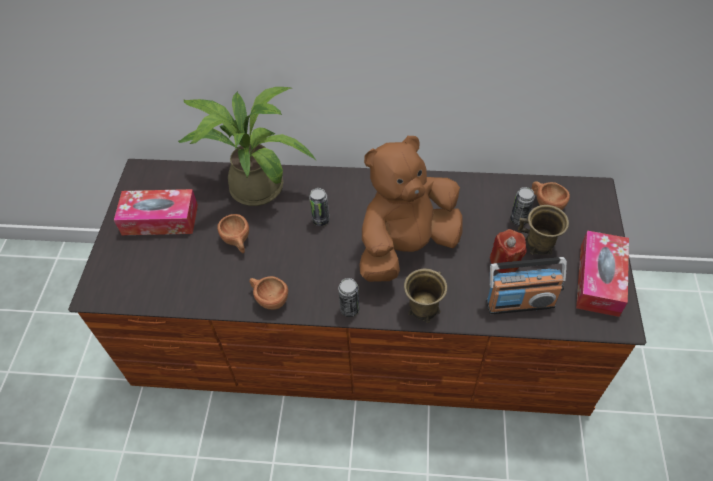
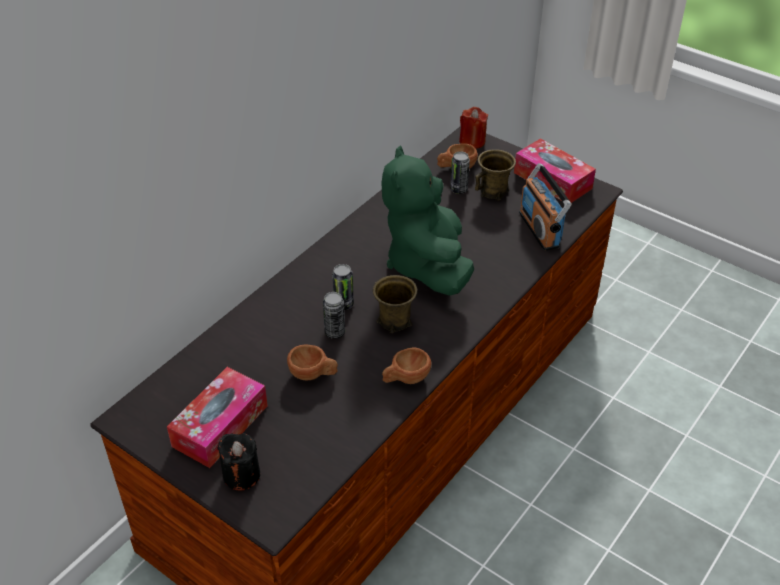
camera: 60 degrees left, 10 degrees down
potted plant [178,87,316,206] -> none
can [338,278,359,317] -> can moved to [323,292,345,339]
brown plush toy [359,136,462,282] -> green plush toy [382,146,474,296]
brown mug [404,268,447,323] -> brown mug moved to [373,275,417,333]
radio [486,257,567,314] -> radio turned 135 degrees clockwise [519,163,571,251]
red candle [490,229,527,273] -> red candle moved to [459,107,488,149]
none -> black candle [217,433,260,491]

